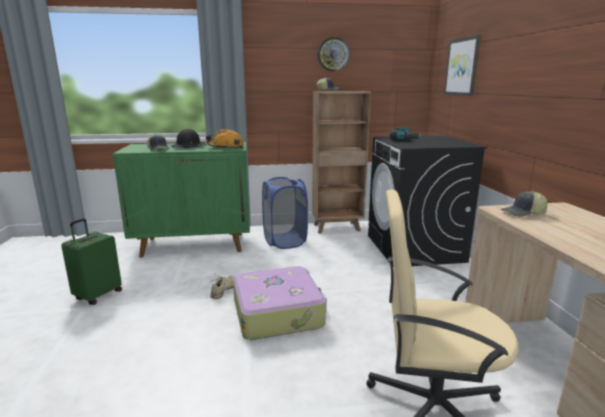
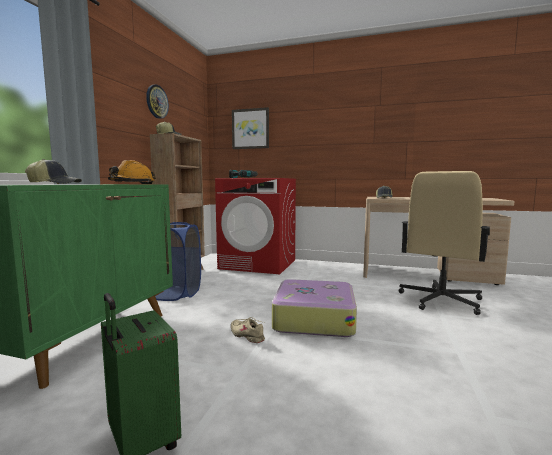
camera: 65 degrees left, 10 degrees down
black hard hat [171,129,206,148] -> none
black washing machine [368,136,488,266] -> red washing machine [215,178,296,274]

